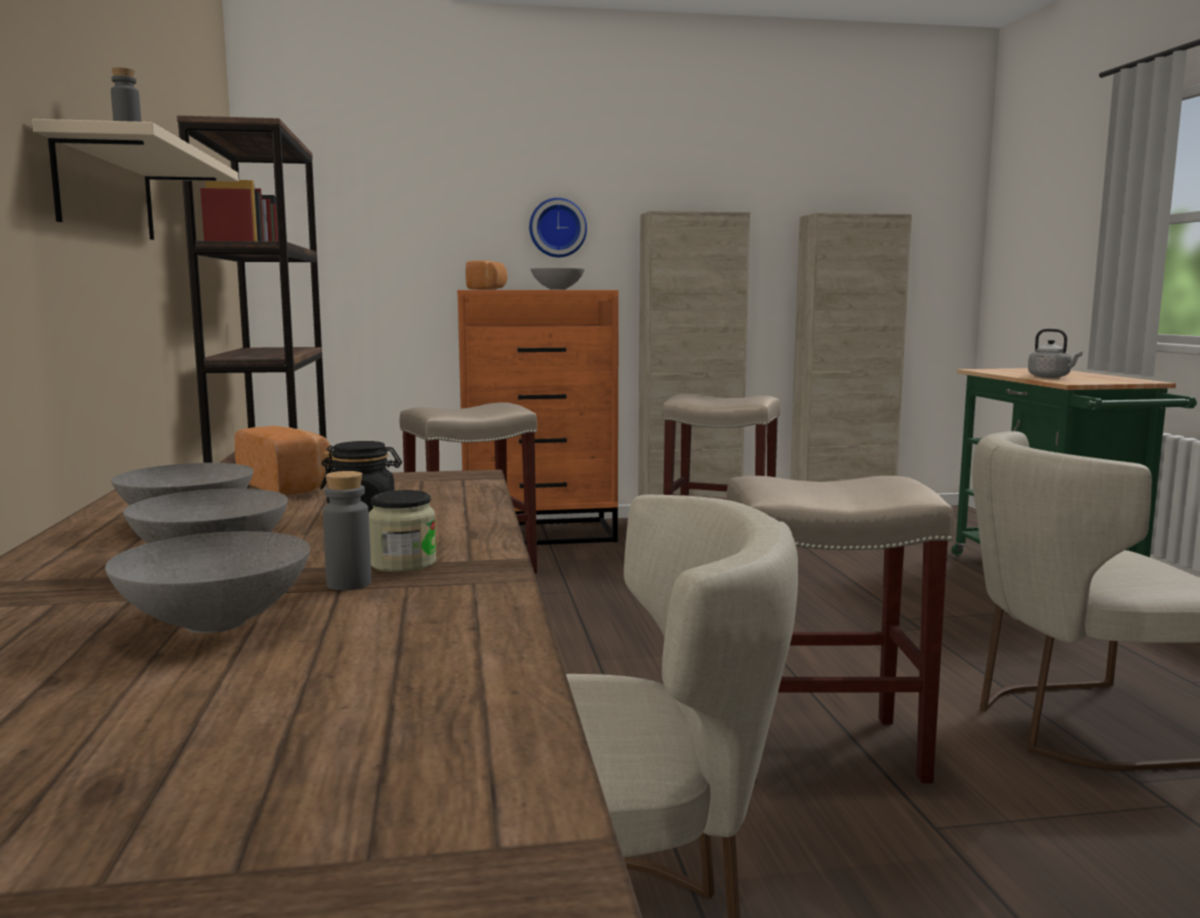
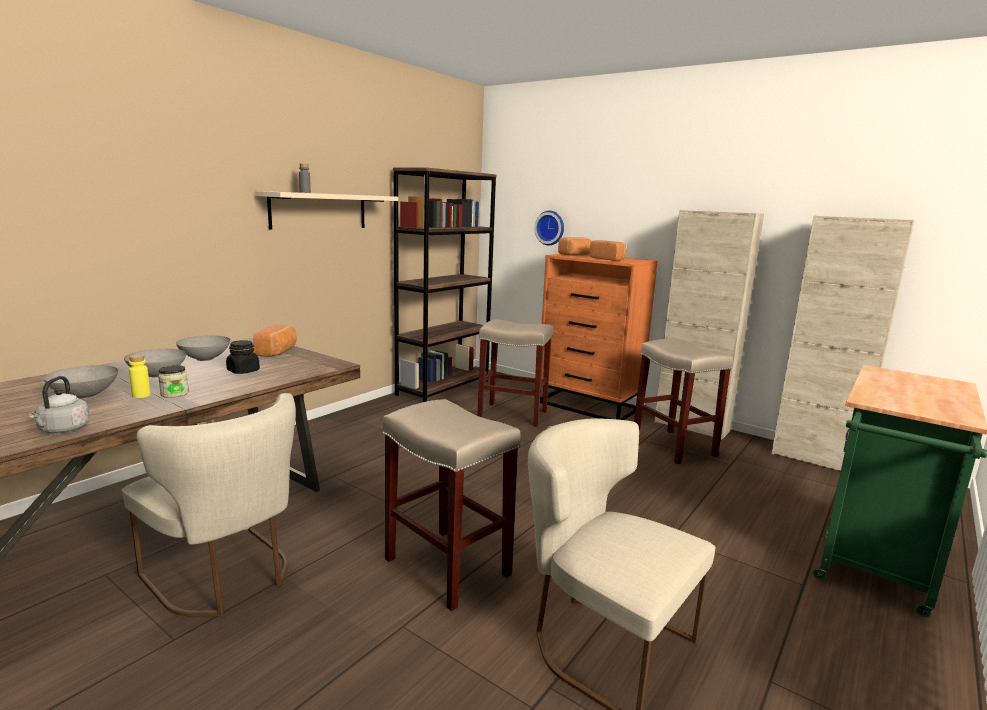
camera: 45 degrees right, 5 degrees up
grey bottle [323,471,371,590] -> yellow bottle [129,354,151,398]
wall clock [529,198,587,257] -> wall clock moved to [534,211,564,245]
grey bowl [531,268,585,290] -> bread [590,240,627,261]
grey kettle [1028,329,1083,378] -> grey kettle moved to [29,376,90,433]

